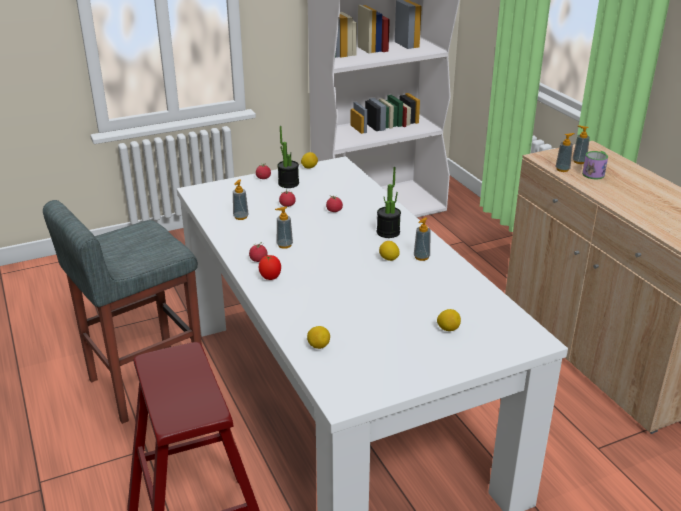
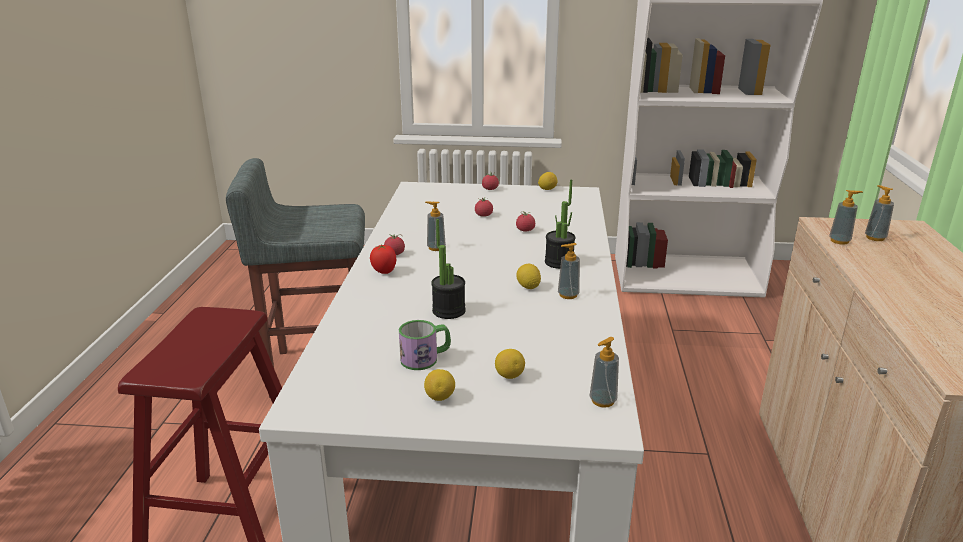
camera: 30 degrees right, 5 degrees down
soap dispenser [233,179,249,220] -> soap dispenser moved to [590,337,619,408]
potted plant [277,126,299,188] -> potted plant moved to [431,219,466,319]
lemon [307,326,330,349] -> lemon moved to [424,369,455,401]
mug [582,151,608,179] -> mug moved to [399,320,451,370]

